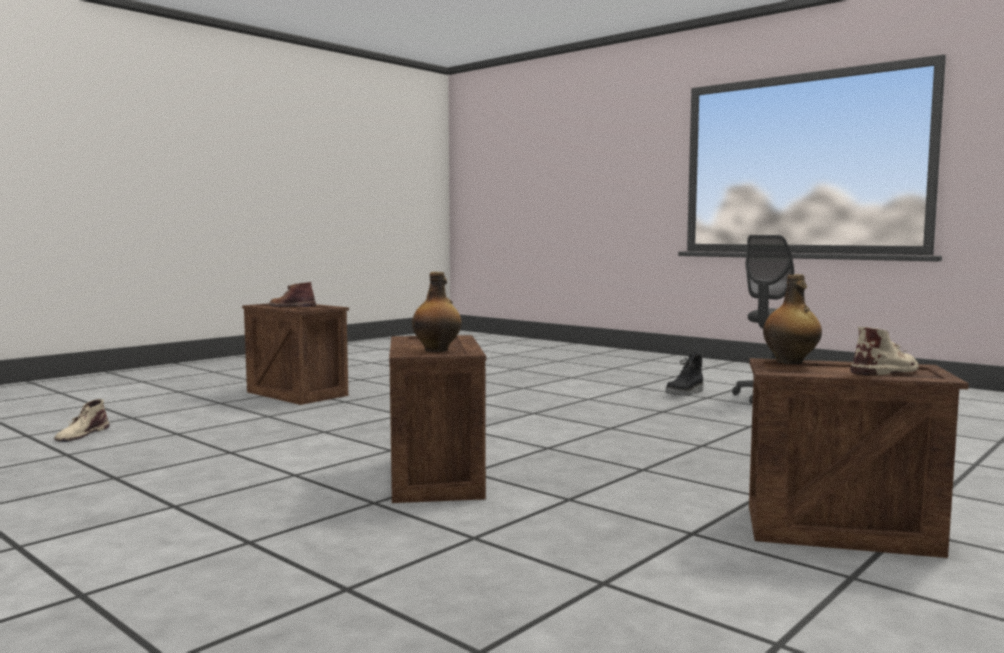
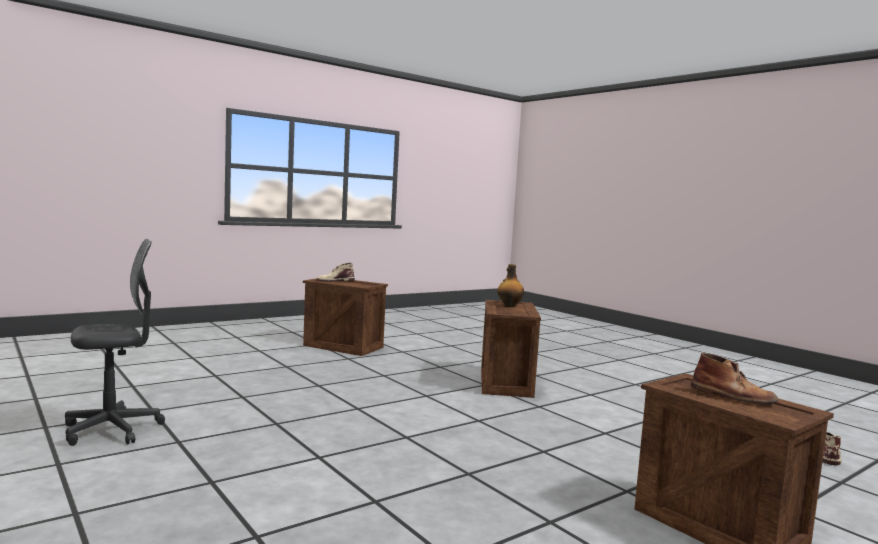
camera: 170 degrees left, 0 degrees up
black boot [665,352,703,396] -> none
bottle [763,274,822,364] -> none

